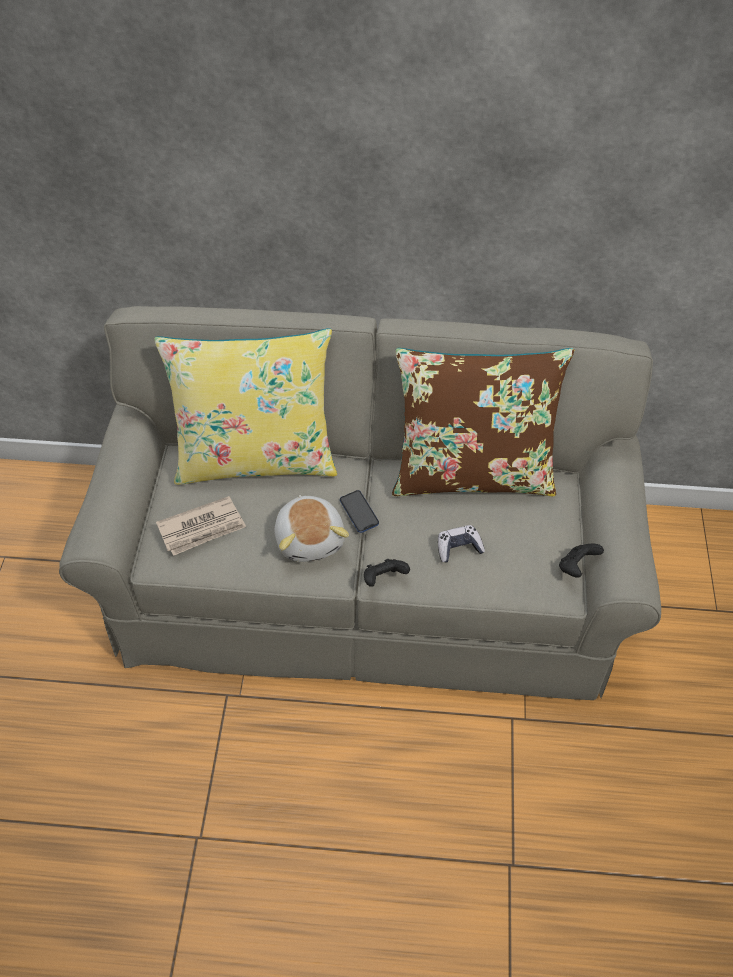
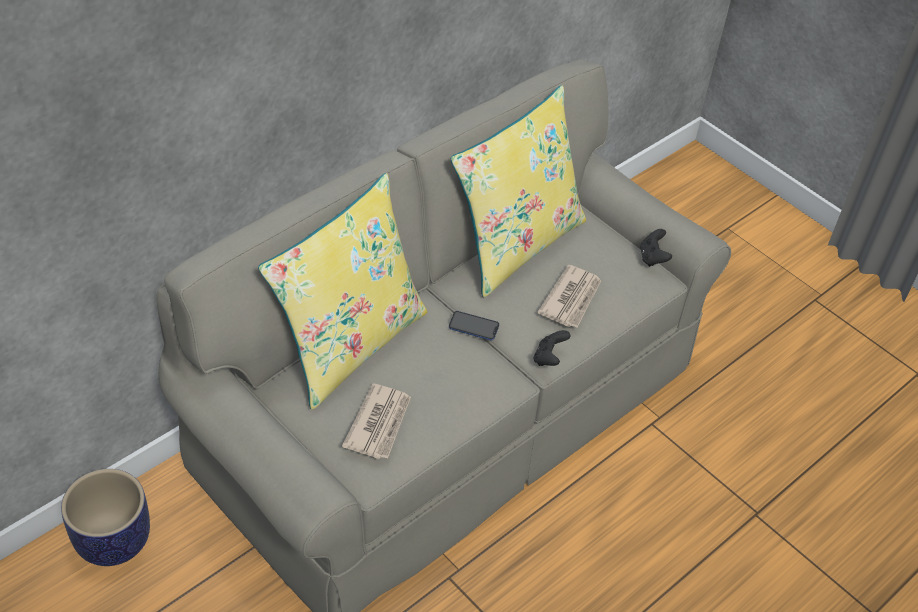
camera: 50 degrees left, 5 degrees down
plush toy [275,495,349,562] -> none
brown pillow [392,348,574,497] -> yellow pillow [451,85,586,297]
game controller [438,525,485,563] -> newspaper [537,265,601,327]
none -> planter [61,469,150,566]

